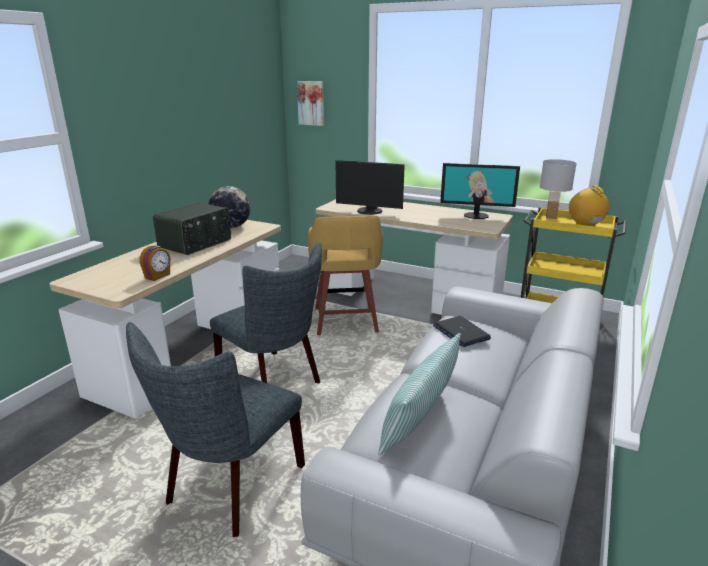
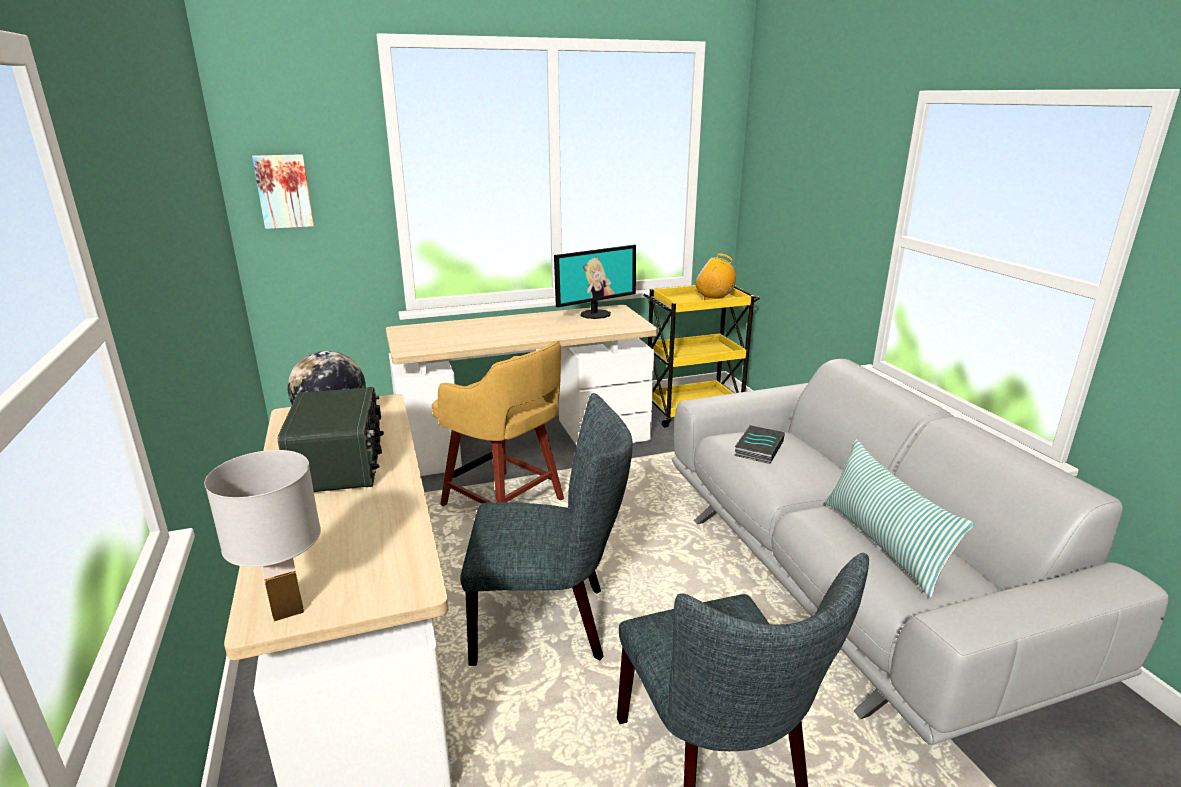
camera: 45 degrees left, 0 degrees up
alarm clock [140,245,170,281] -> none
monitor [335,160,405,215] -> none
laptop [433,316,491,347] -> book [734,425,785,464]
white table lamp [540,159,577,219] -> white table lamp moved to [204,450,321,622]

